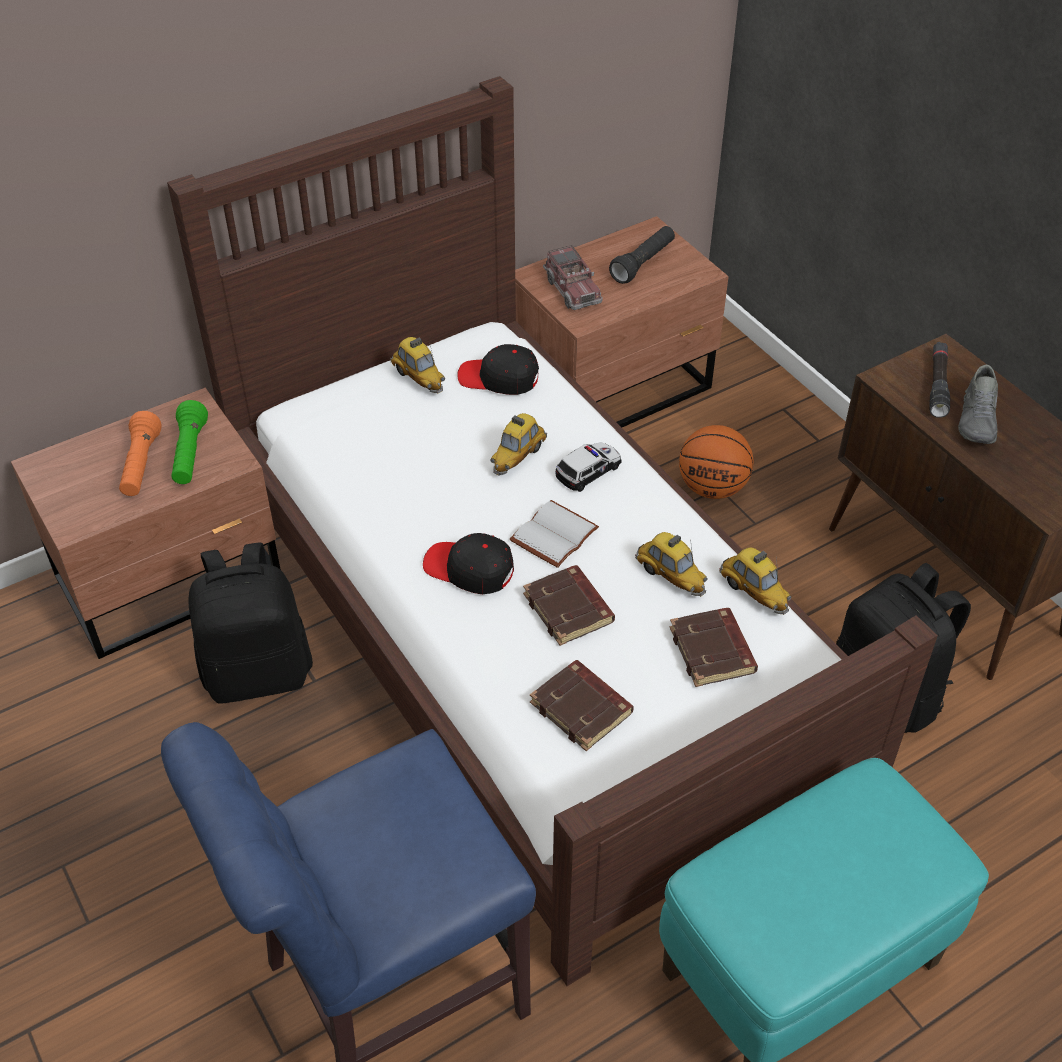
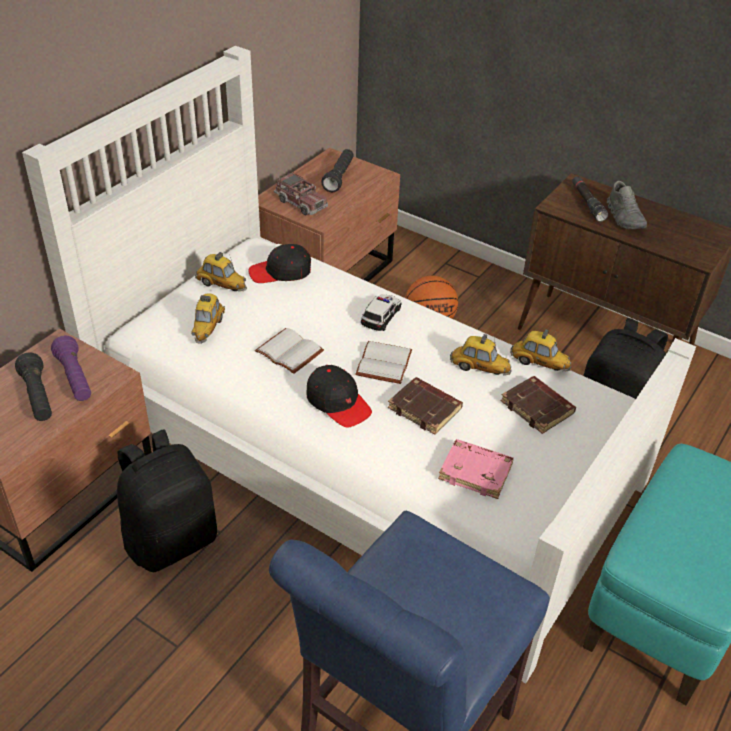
camera: 25 degrees left, 5 degrees down
orange flashlight [119,411,162,496] -> black flashlight [15,352,52,421]
brown bed [167,76,938,986] -> white bed [22,46,696,683]
green flashlight [172,400,208,484] -> purple flashlight [51,335,91,401]
black cap [423,533,514,594] -> black cap turned 135 degrees counterclockwise [306,365,372,428]
toy car [490,413,547,476] -> toy car moved to [191,293,225,344]
brown book [530,660,634,751] -> pink book [438,439,514,499]
none -> white book [255,328,324,374]

